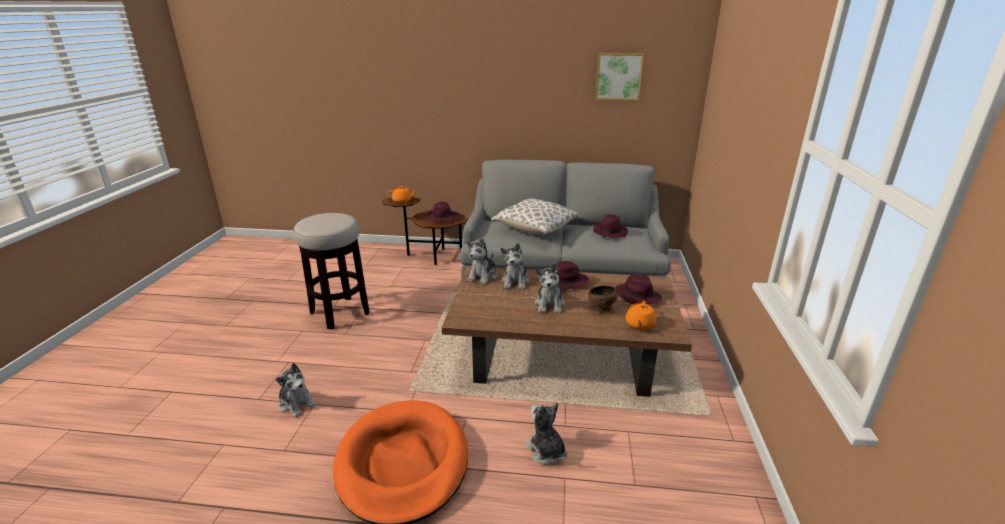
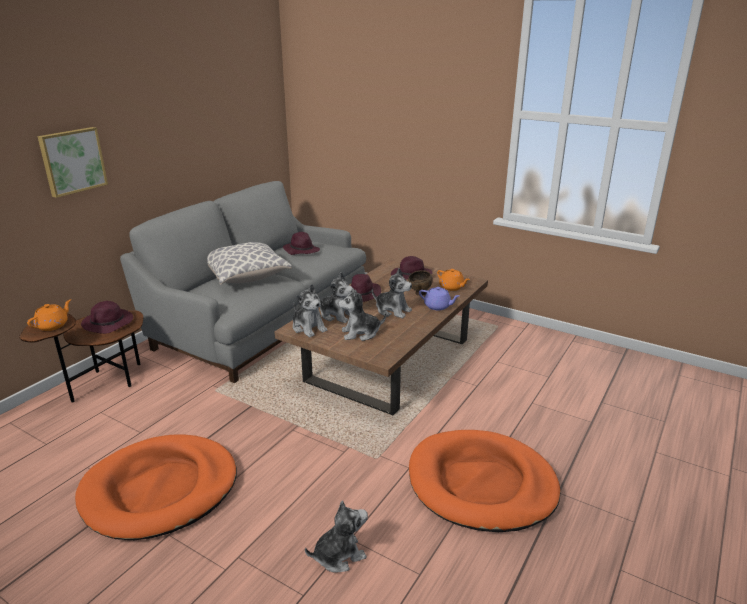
camera: 65 degrees left, 0 degrees up
stool [293,213,370,329] -> orange dog bed [75,434,237,540]
plush toy [524,403,567,465] -> plush toy moved to [338,288,386,341]
picture [595,53,644,100] -> picture moved to [37,127,108,198]
none -> purple teapot [419,287,460,310]

